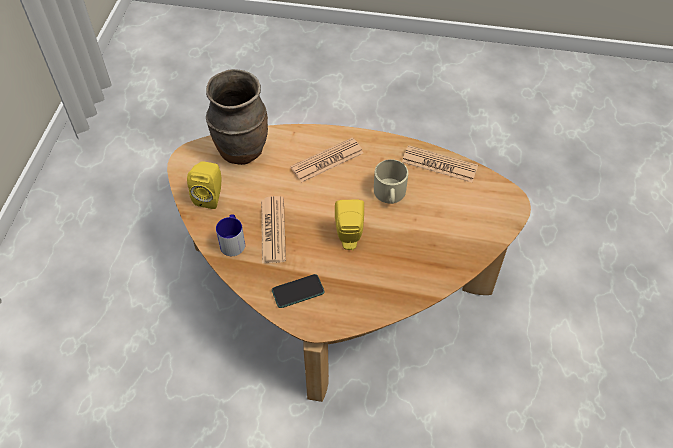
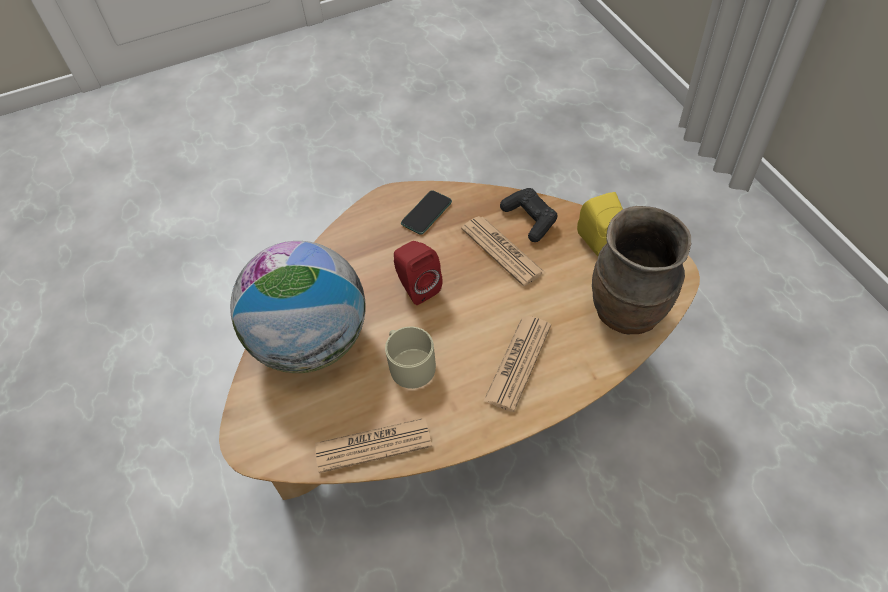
camera: 150 degrees right, 0 degrees up
mug [216,214,245,256] -> black game controller [500,188,558,242]
yellow speaker [335,200,364,251] -> red speaker [394,241,442,305]
none -> globe [230,241,366,373]

